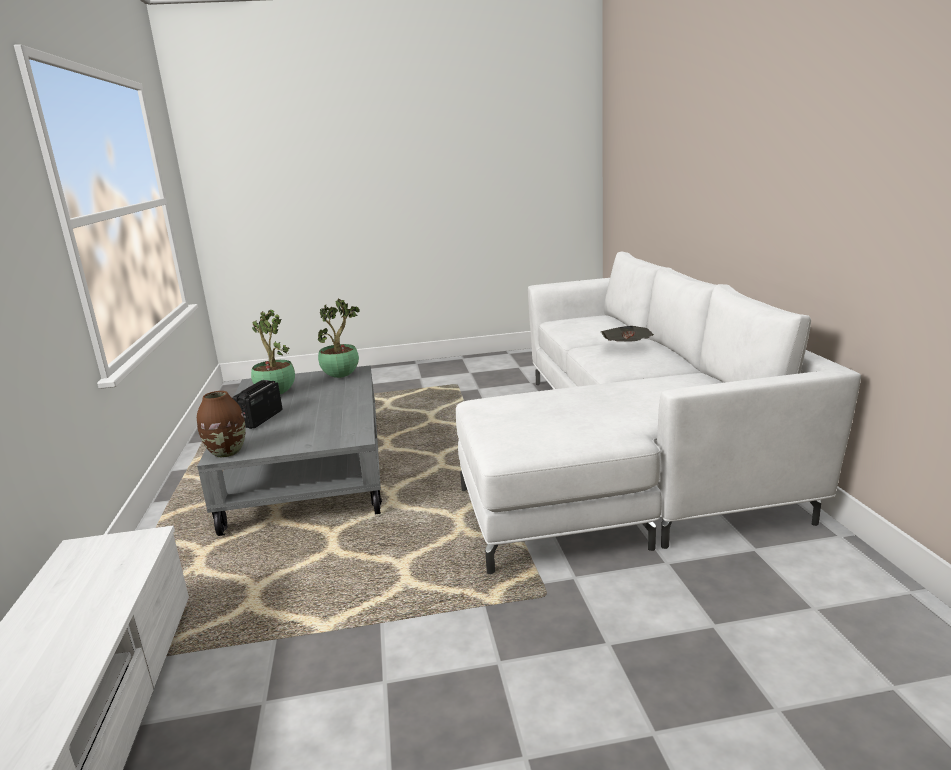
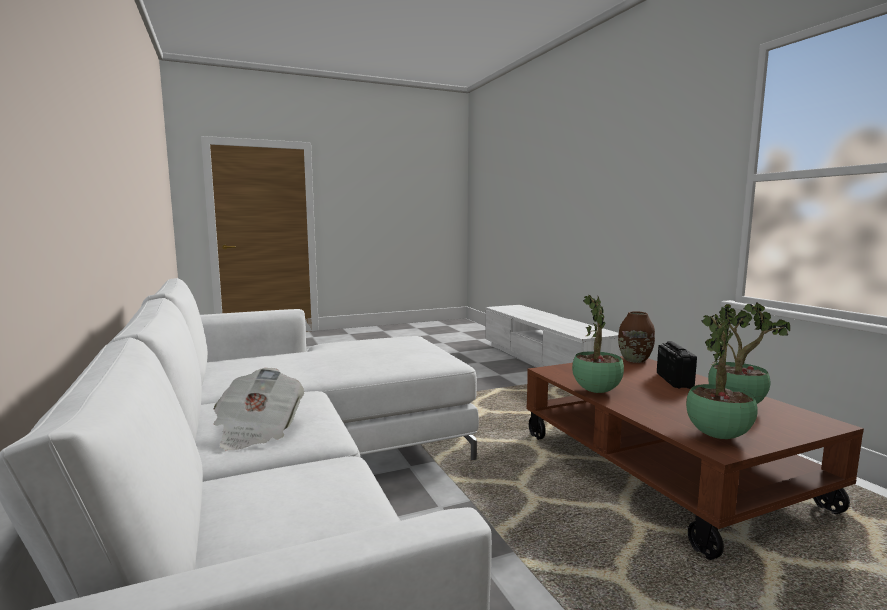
camera: 165 degrees right, 10 degrees down
grey coffee table [197,365,382,536] -> brown coffee table [526,356,864,560]
none -> potted plant [572,295,624,393]

